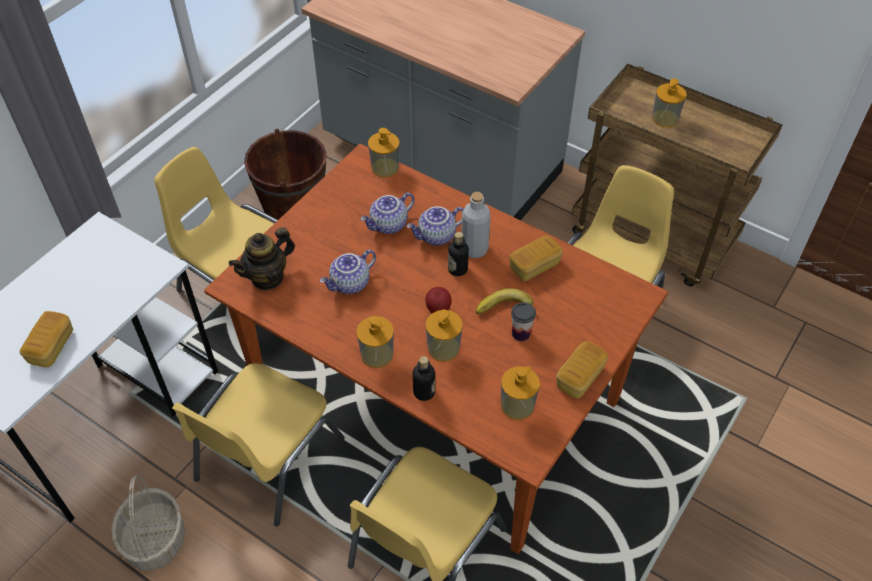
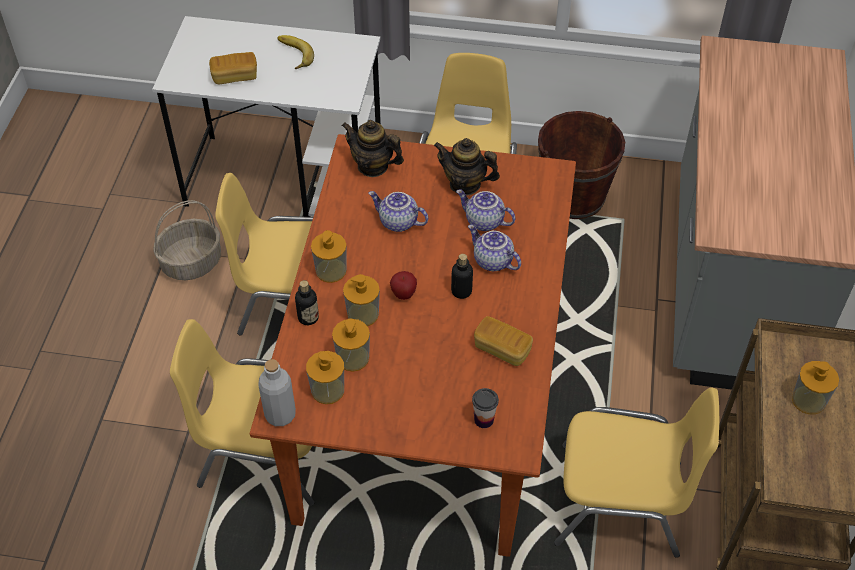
camera: 65 degrees right, 0 degrees up
soap dispenser [368,128,400,178] -> soap dispenser moved to [332,318,370,372]
grey bottle [461,192,491,258] -> grey bottle moved to [258,359,296,426]
banana [476,288,533,314] -> banana moved to [277,35,314,69]
cup [511,302,536,341] -> cup moved to [472,388,499,428]
bread [556,341,608,398] -> none
none -> teapot [434,138,500,195]

